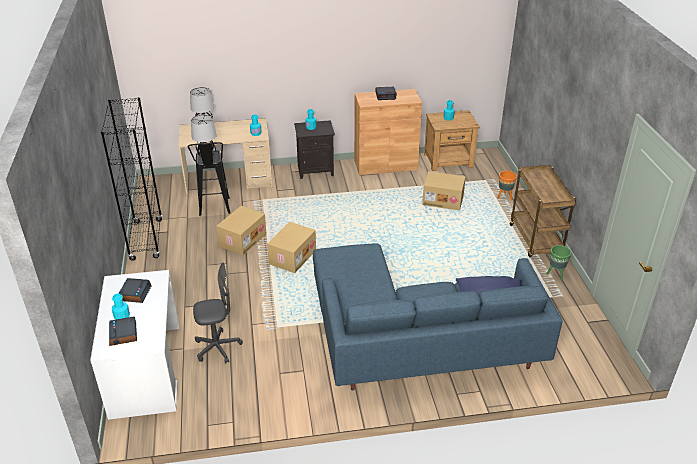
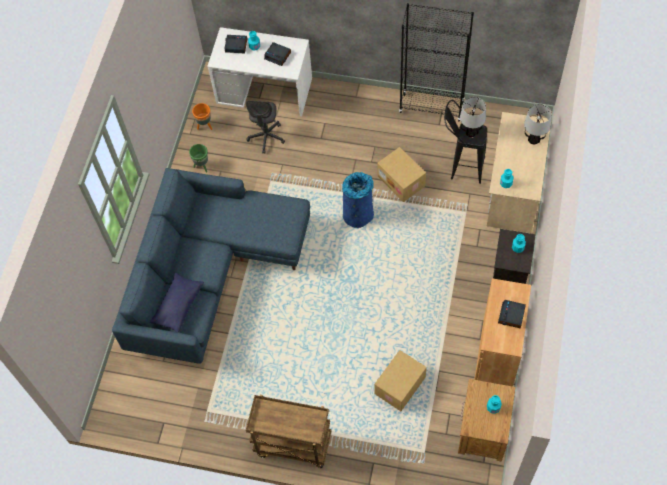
camera: 115 degrees right, 25 degrees up
cardboard box [267,222,316,273] -> blue trash can [342,172,374,228]
orange planter [497,171,517,200] -> orange planter moved to [192,103,212,130]
green planter [546,245,571,280] -> green planter moved to [189,144,208,173]

